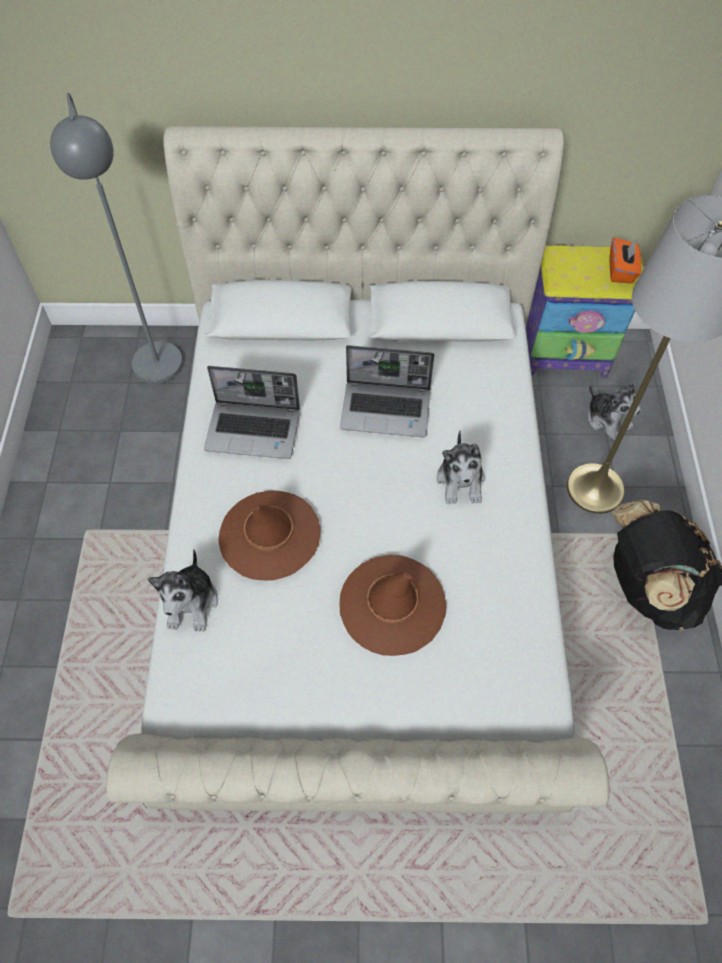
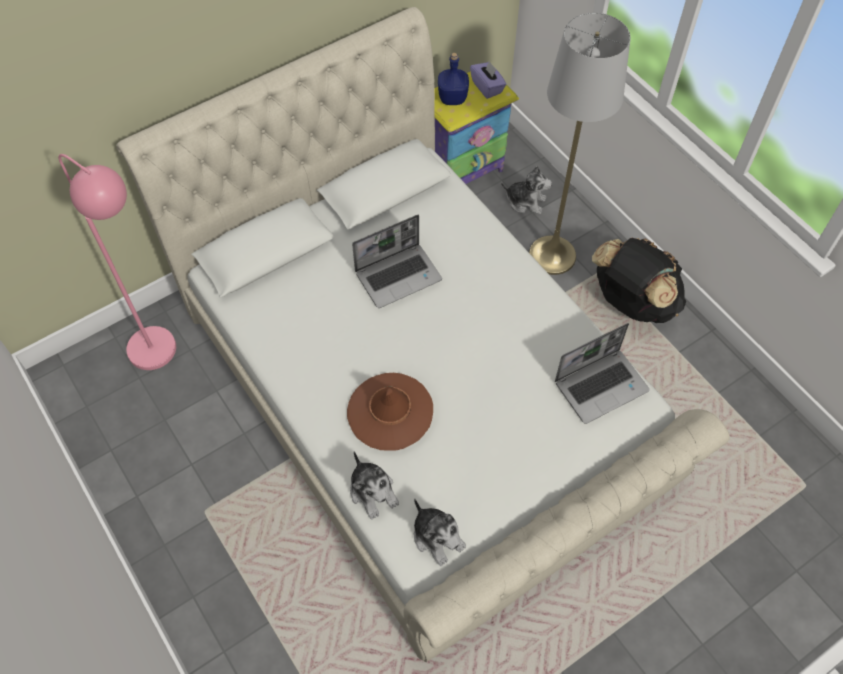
camera: 35 degrees left, 0 degrees up
grey floor lamp [50,93,183,384] -> pink floor lamp [58,154,176,370]
laptop [204,366,300,459] -> laptop moved to [555,323,650,424]
brown hat [340,555,446,656] -> none
plush toy [437,431,485,504] -> plush toy moved to [414,498,466,566]
orange tissue box [609,237,641,283] -> purple tissue box [470,61,506,99]
none -> blue bottle [438,53,469,105]

